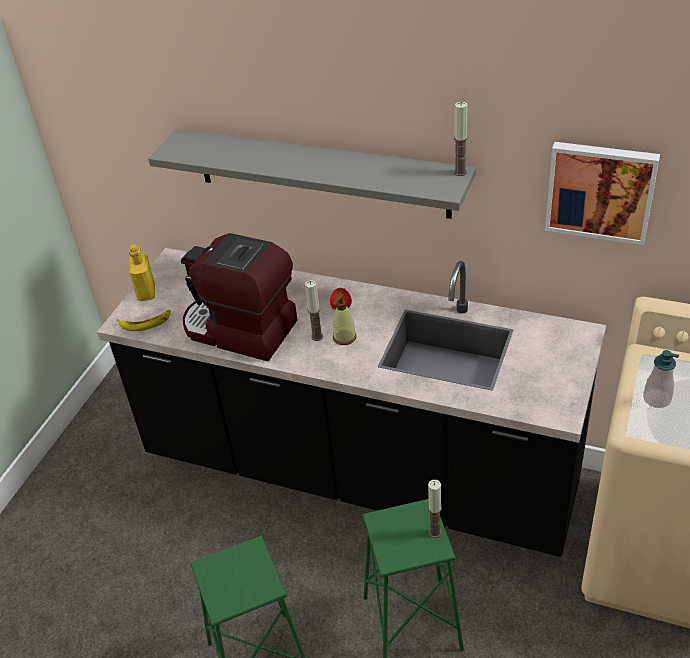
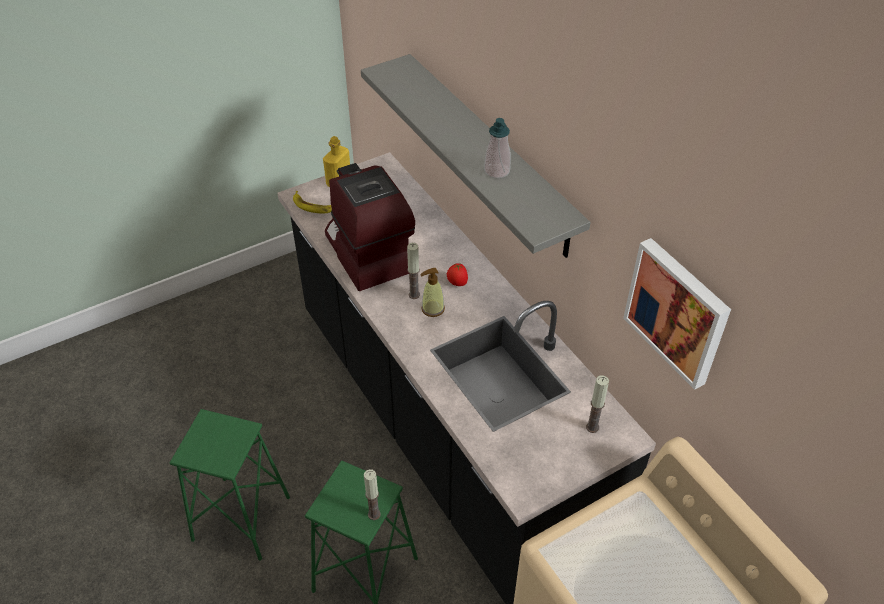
camera: 35 degrees right, 5 degrees up
candle [454,102,468,176] -> candle moved to [586,375,609,433]
soap dispenser [643,350,679,408] -> soap dispenser moved to [484,118,511,179]

